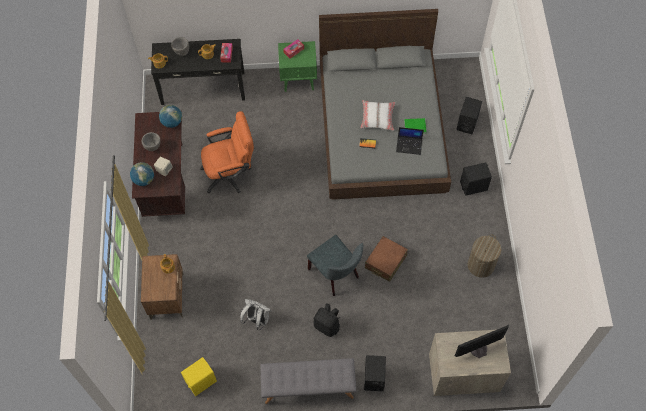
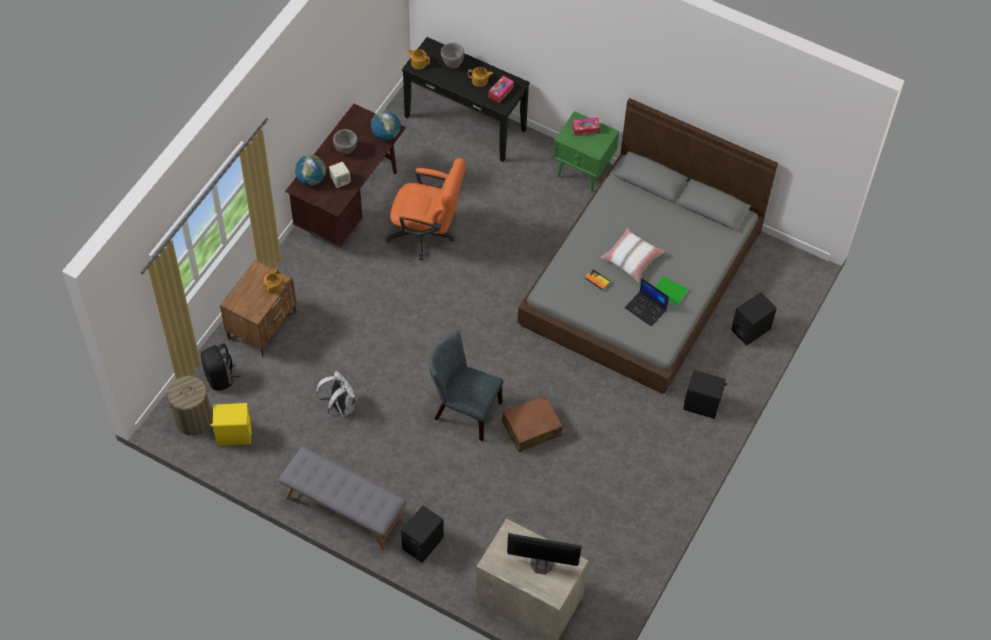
camera: 30 degrees right, 5 degrees down
grey chair [307,235,363,296] -> grey chair turned 120 degrees clockwise [429,331,504,441]
black backpack [313,303,340,337] -> black backpack moved to [201,343,241,390]
laundry basket [468,235,501,278] -> laundry basket moved to [164,376,212,436]

